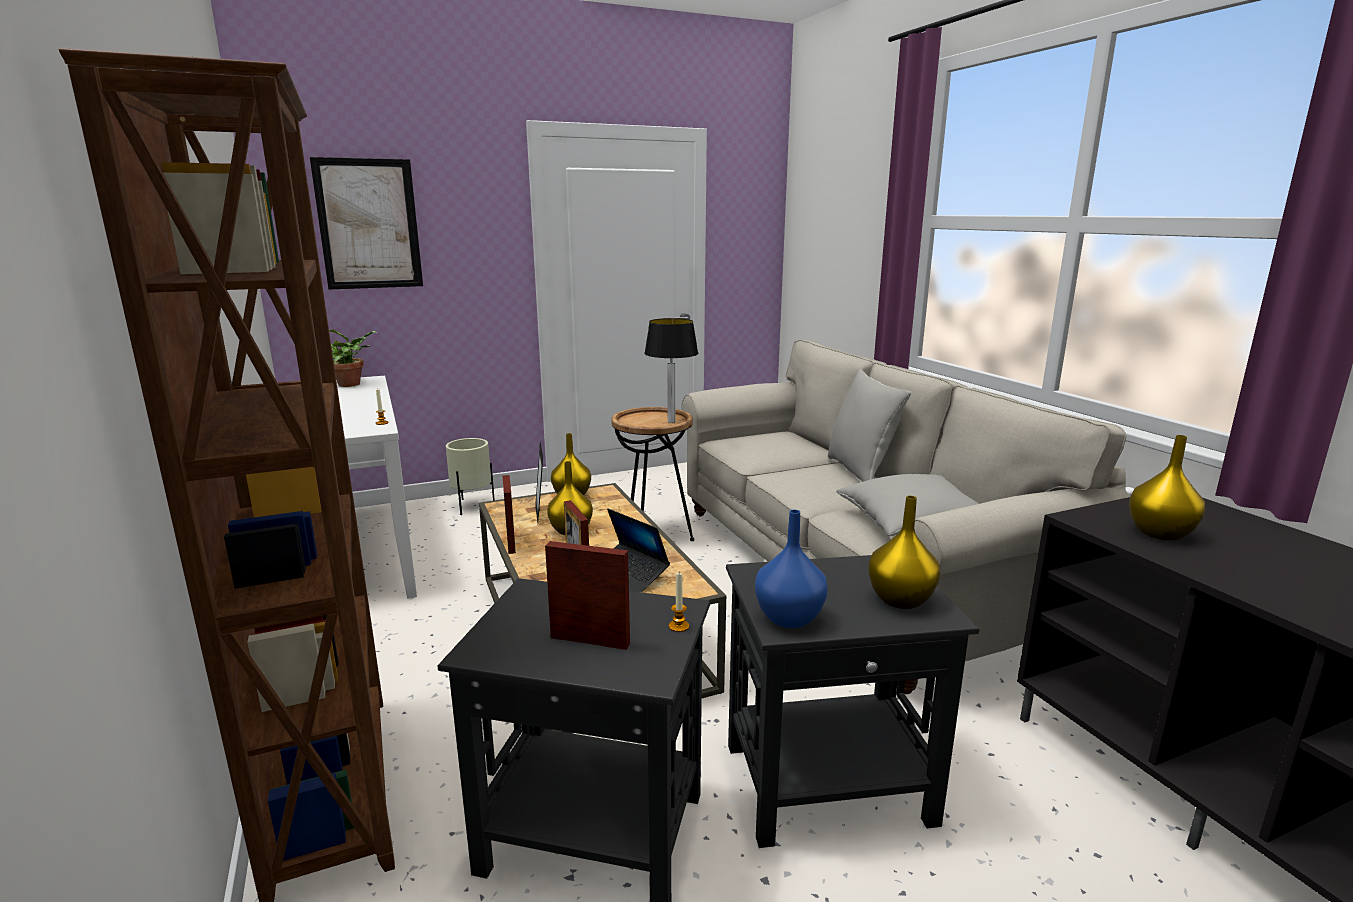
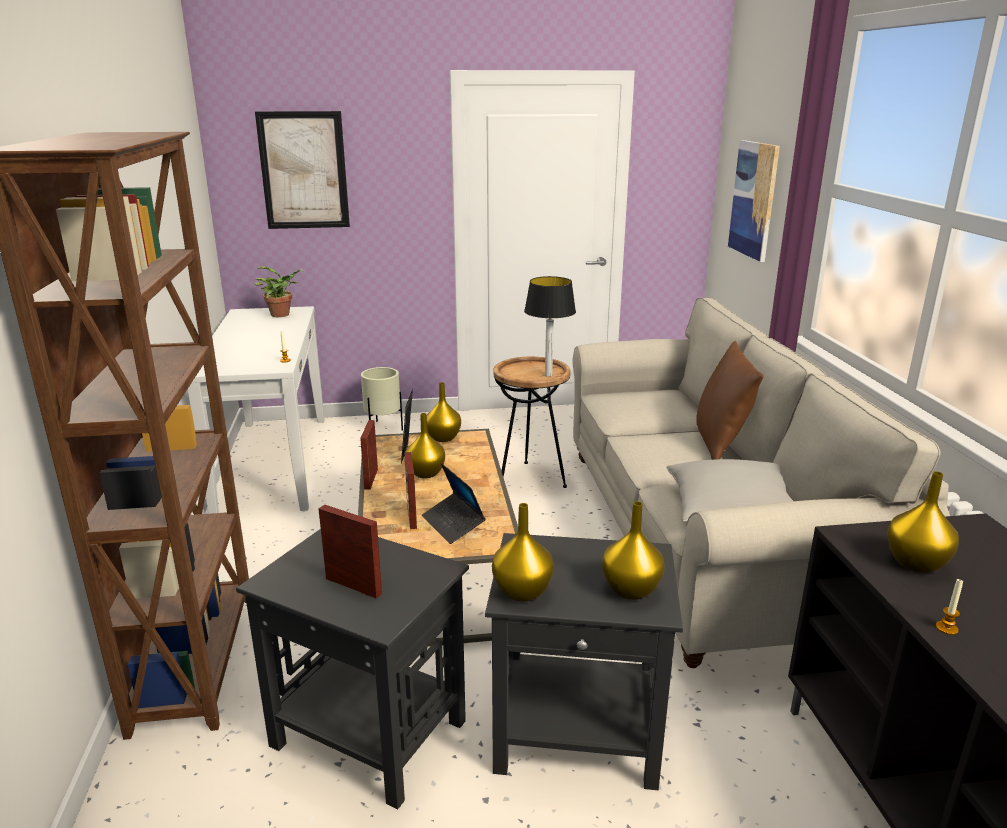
camera: 15 degrees right, 5 degrees up
candle [669,573,689,632] -> candle moved to [936,578,963,635]
blue vase [755,510,828,628] -> yellow vase [492,503,554,602]
grey pillow [828,369,911,482] -> brown pillow [696,340,764,460]
none -> picture [728,140,780,262]

